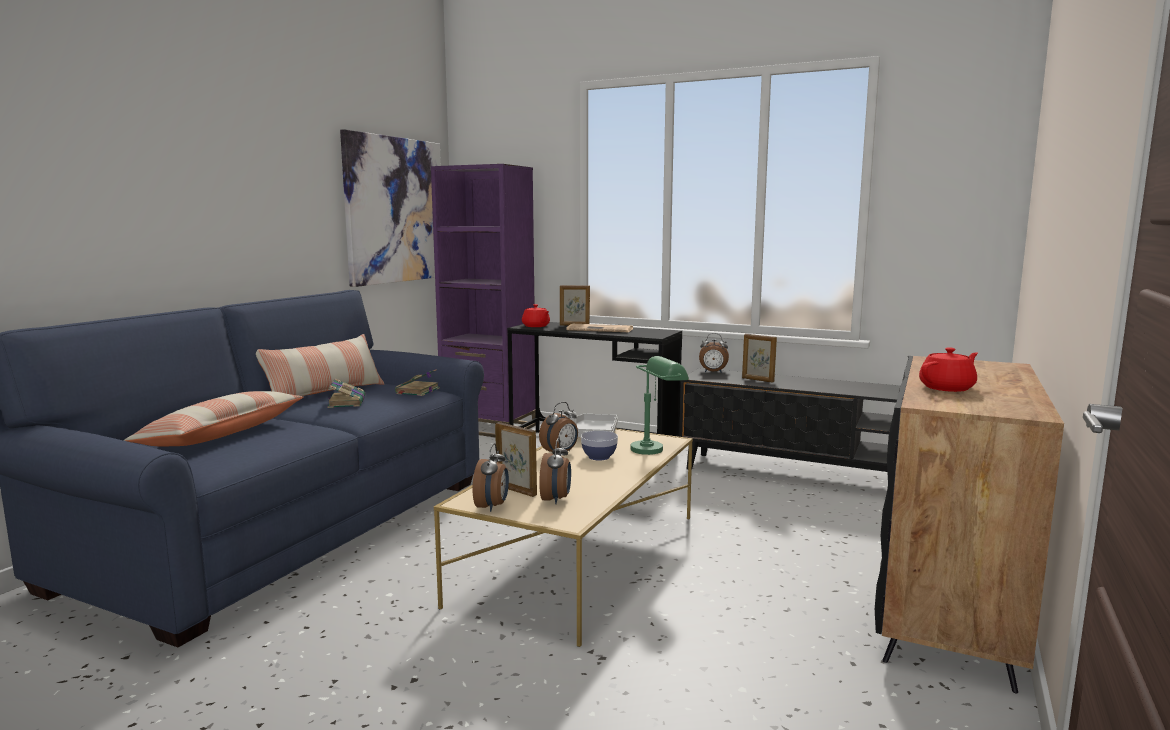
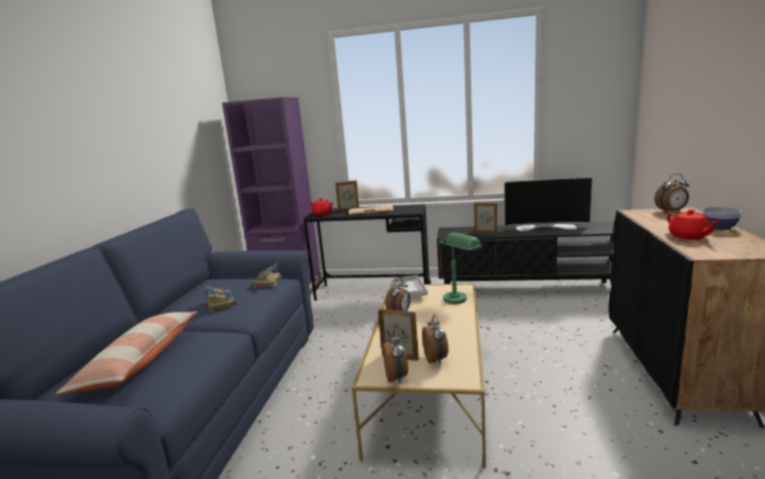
camera: 15 degrees left, 5 degrees up
pillow [256,334,384,396] -> none
picture [340,129,441,287] -> none
bowl [581,431,618,460] -> bowl moved to [703,207,742,231]
alarm clock [699,333,729,373] -> alarm clock moved to [655,174,689,213]
red teapot [919,347,978,392] -> red teapot turned 120 degrees clockwise [667,209,720,240]
none -> television [504,178,592,231]

